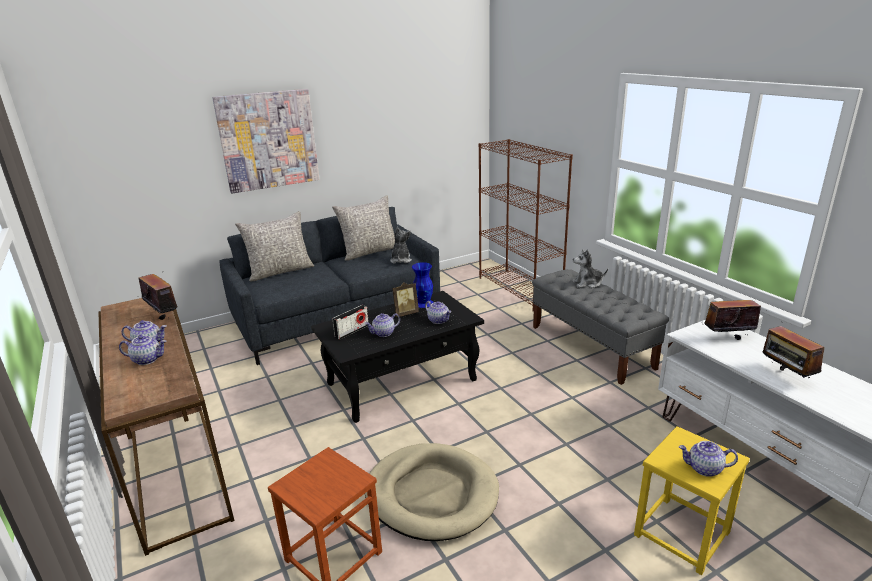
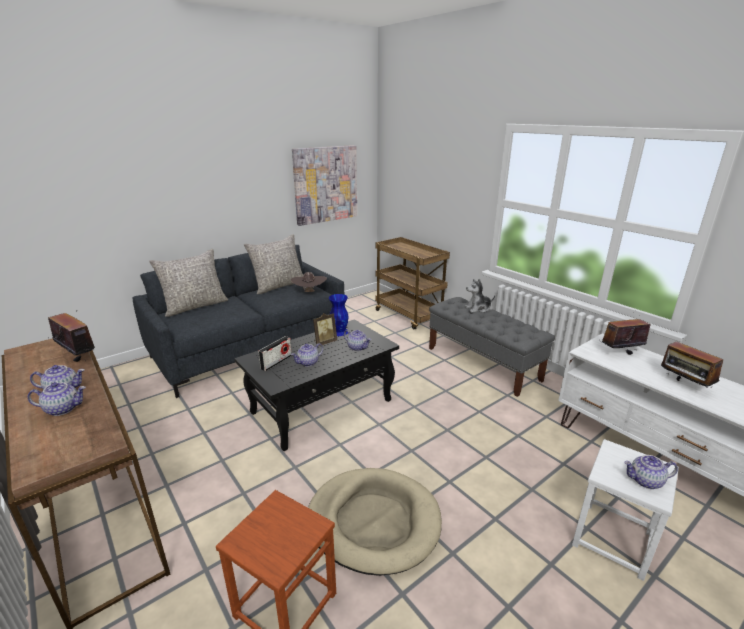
camera: 10 degrees left, 0 degrees up
picture [212,89,319,193] -> picture moved to [292,145,357,226]
plush toy [390,226,412,263] -> brown hat [291,272,327,292]
brown bookcase [478,139,573,312] -> brown cart [375,237,450,329]
yellow stool [634,426,750,575] -> white stool [572,439,679,581]

